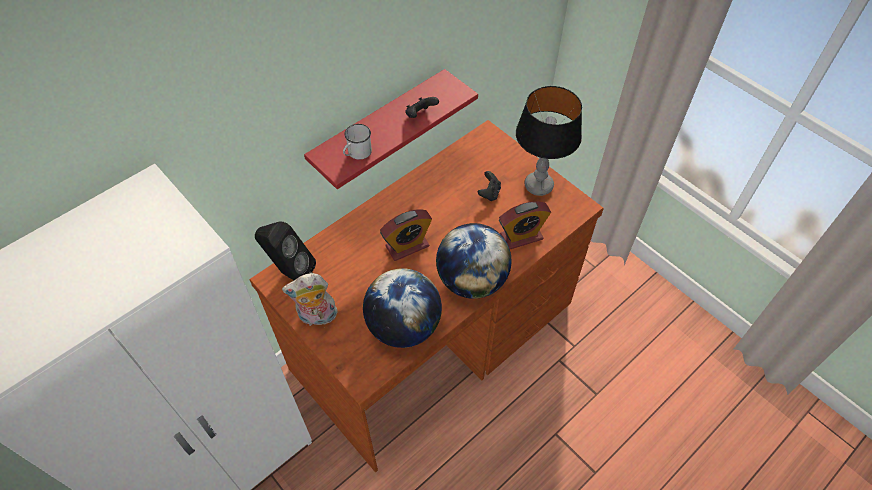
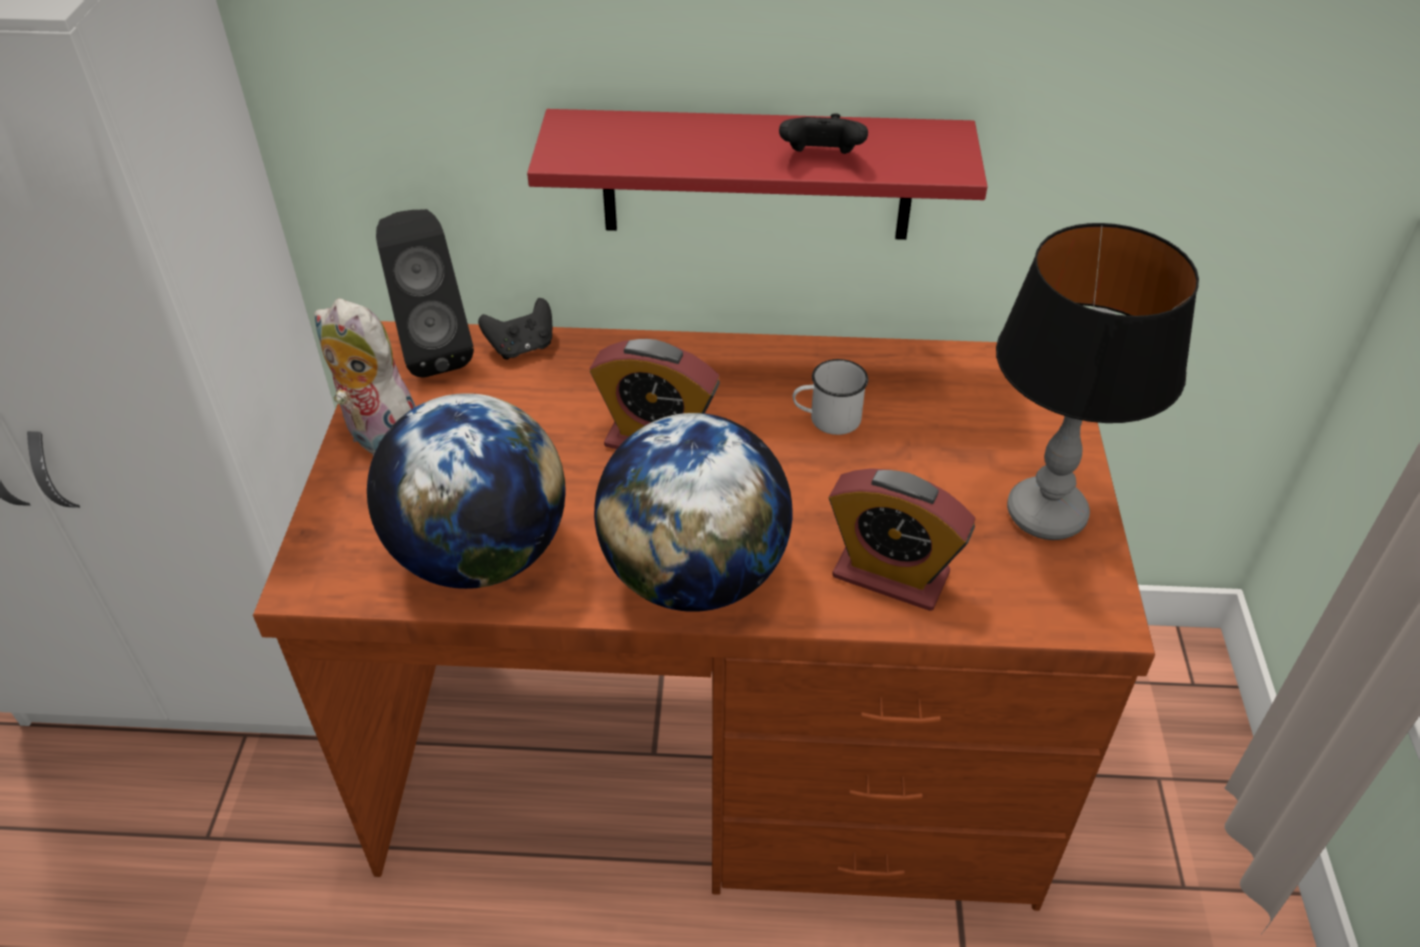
camera: 45 degrees right, 10 degrees down
white mug [343,124,372,160] -> white mug moved to [793,359,868,435]
black game controller [478,171,501,201] -> black game controller moved to [478,298,552,360]

